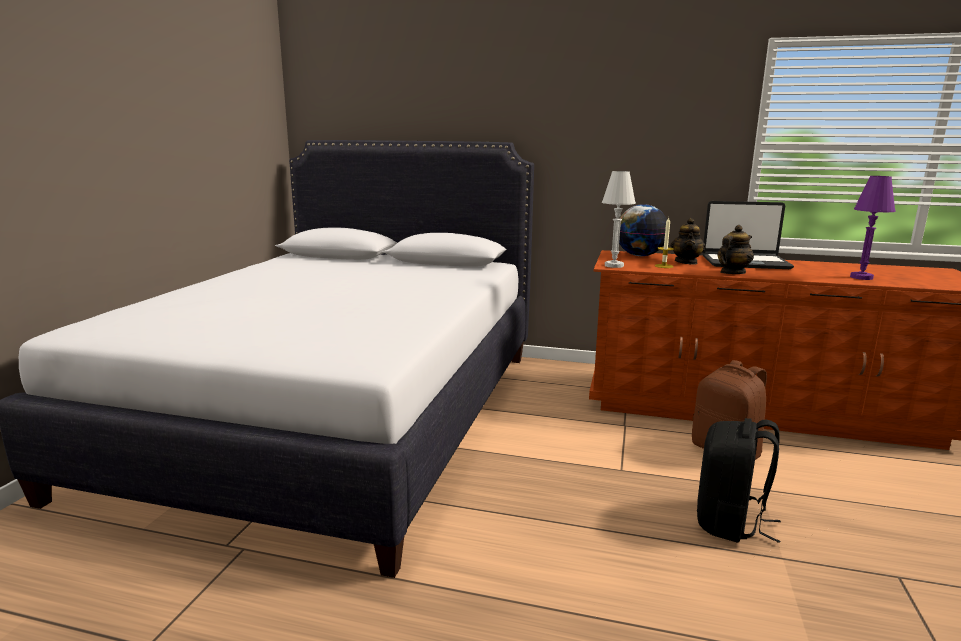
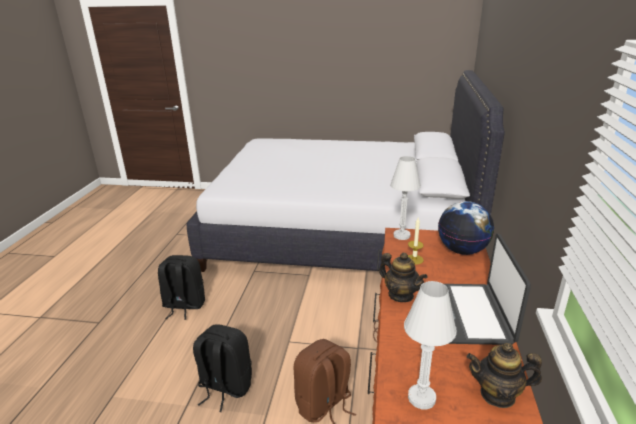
camera: 85 degrees right, 10 degrees up
teapot [670,218,706,264] -> teapot moved to [467,343,542,408]
purple table lamp [850,176,895,280] -> white table lamp [404,281,457,410]
none -> black backpack [158,255,205,320]

